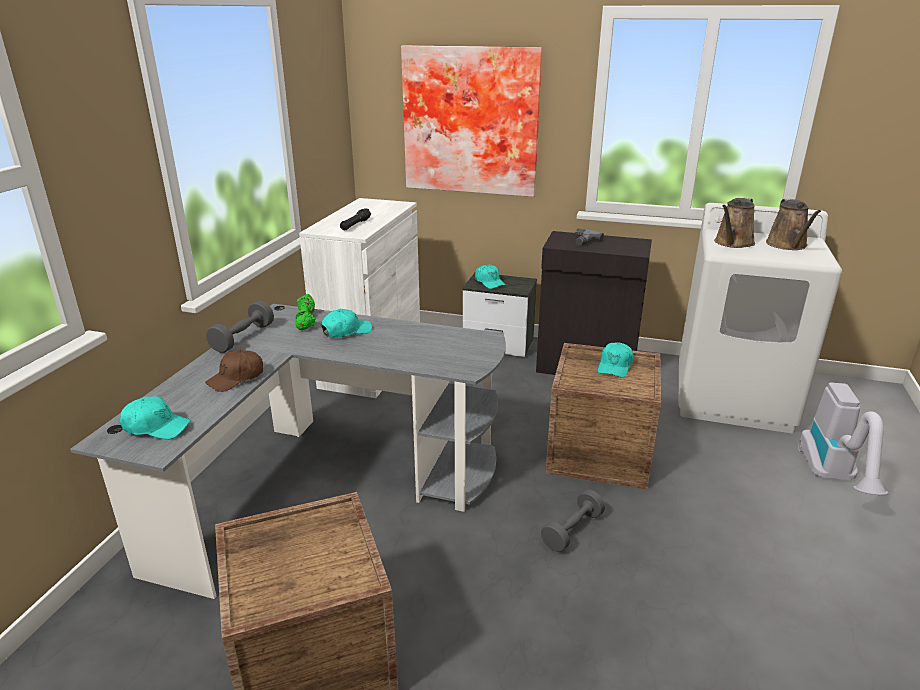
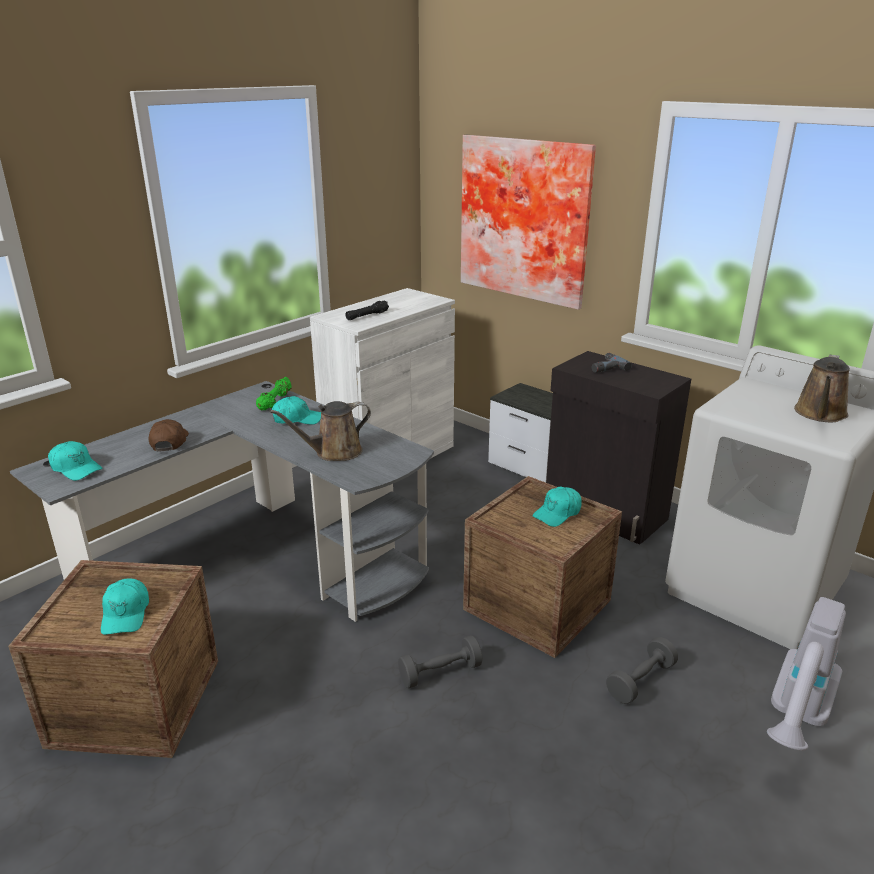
camera: 25 degrees right, 0 degrees up
brown cap [205,350,263,392] -> brown cap turned 105 degrees clockwise [148,419,189,451]
grey dumbbell [206,301,274,353] -> grey dumbbell moved to [606,637,678,704]
turquoise cap [475,264,506,289] -> turquoise cap moved to [101,578,149,635]
brown watering can [714,198,755,248] -> brown watering can moved to [270,401,371,461]

